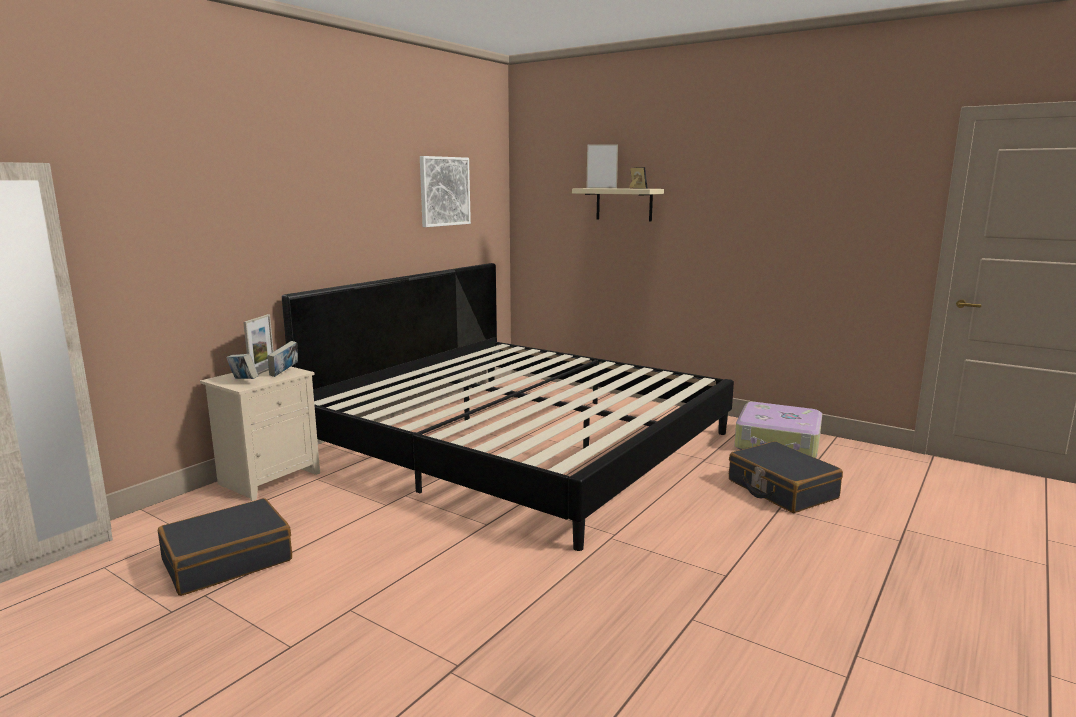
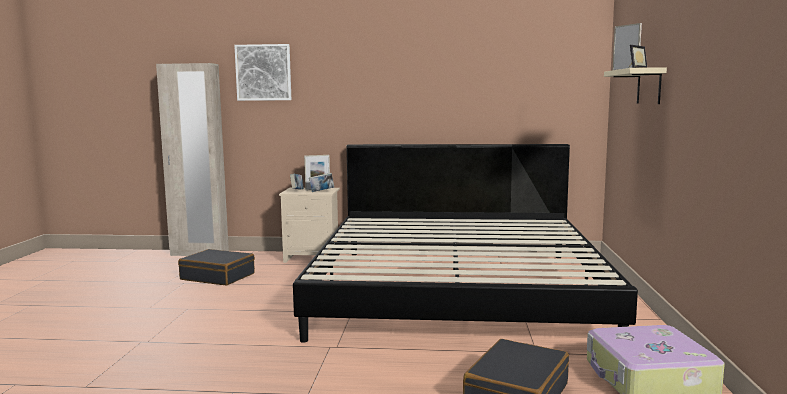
camera: 60 degrees right, 5 degrees down
picture [420,156,471,227] -> picture moved to [234,44,291,101]

